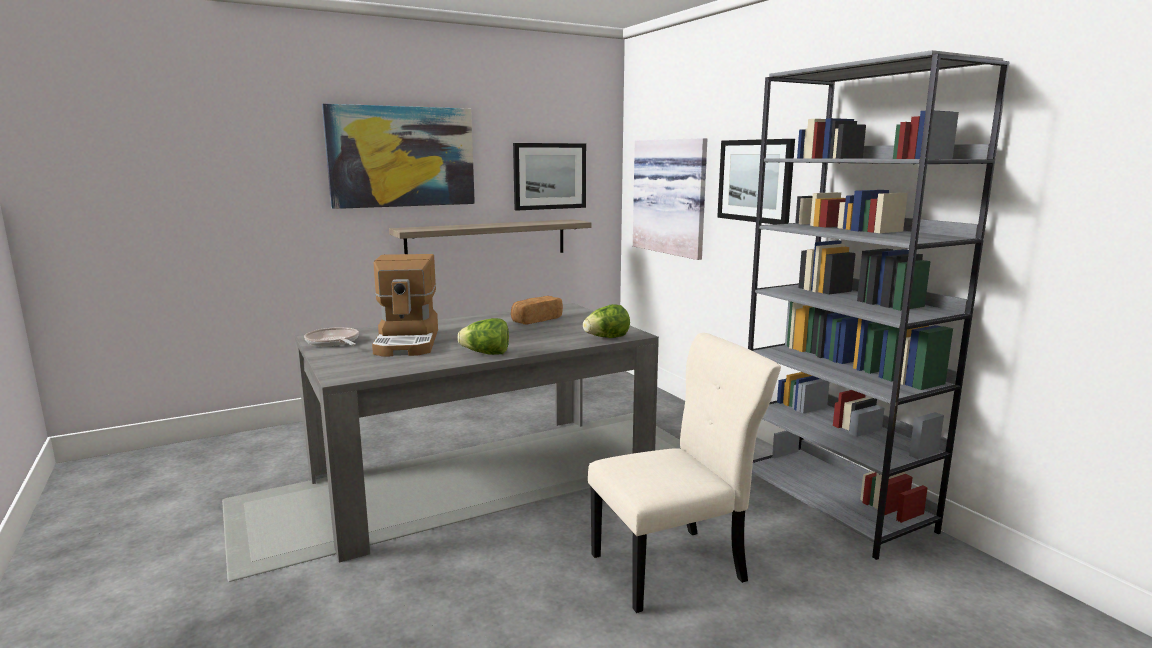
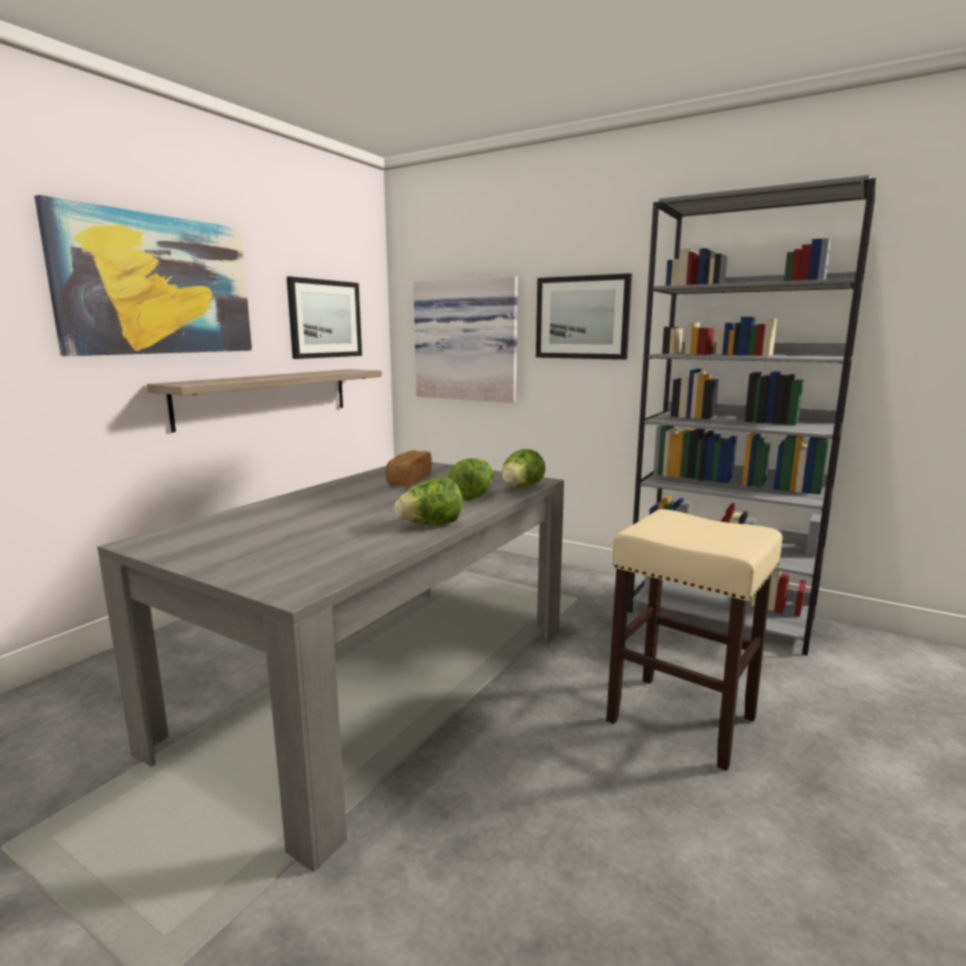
camera: 30 degrees left, 0 degrees up
frying pan [304,327,359,346] -> none
coffee machine [372,254,438,357] -> none
beige chair [588,333,781,613] -> beige stool [606,509,782,771]
none -> lettuce [448,458,493,500]

